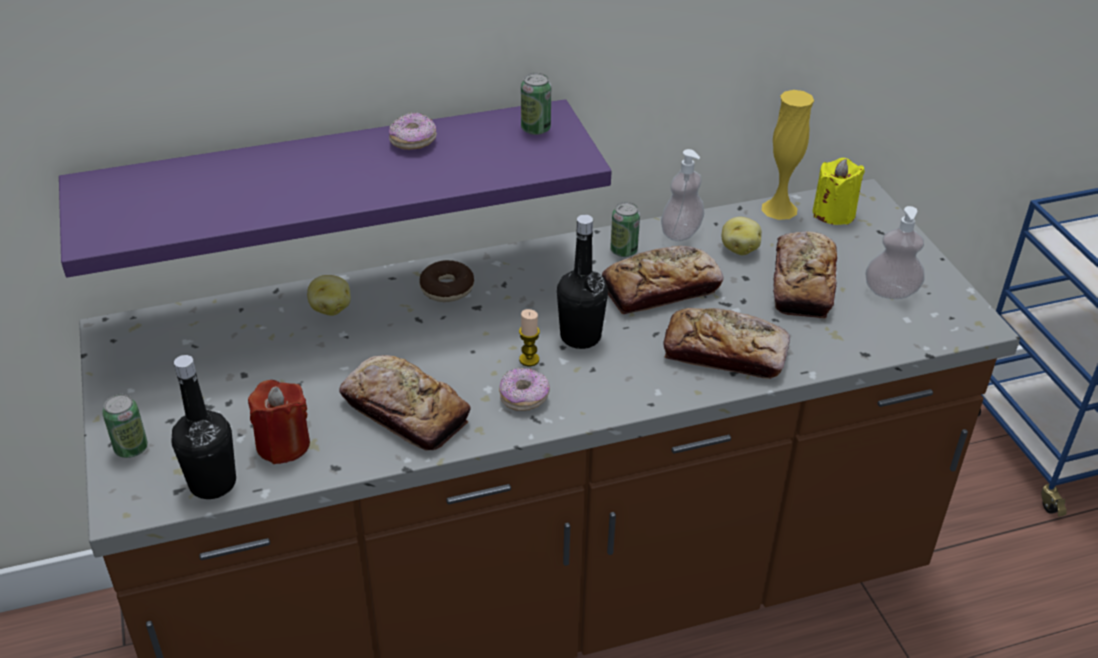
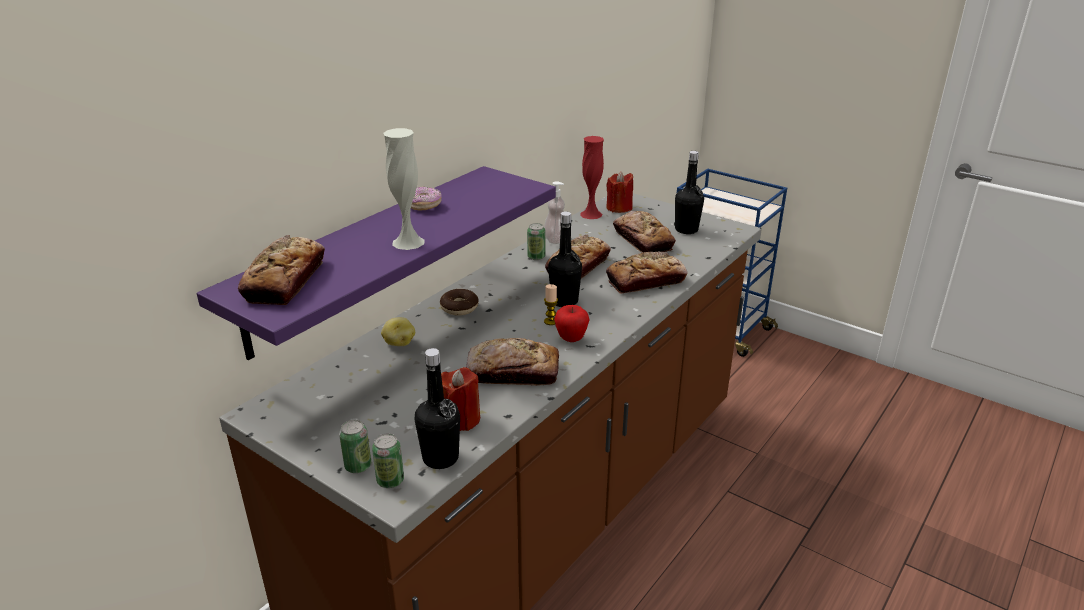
camera: 35 degrees left, 10 degrees down
donut [499,368,550,411] -> apple [554,305,590,342]
can [521,73,551,135] -> can moved to [372,434,404,488]
potato [722,217,762,255] -> none
yellow vase [762,90,814,220] -> red vase [580,136,604,219]
yellow candle [813,158,865,225] -> red candle [606,171,633,213]
soap dispenser [865,206,924,299] -> black bottle [674,151,704,234]
none -> bread [238,235,325,305]
none -> white vase [384,128,425,250]

